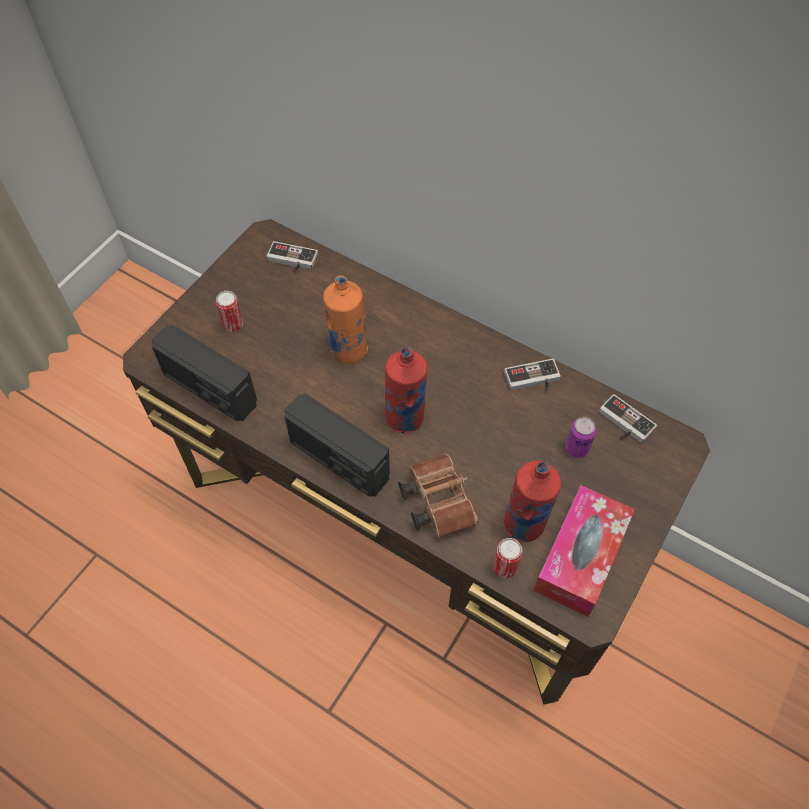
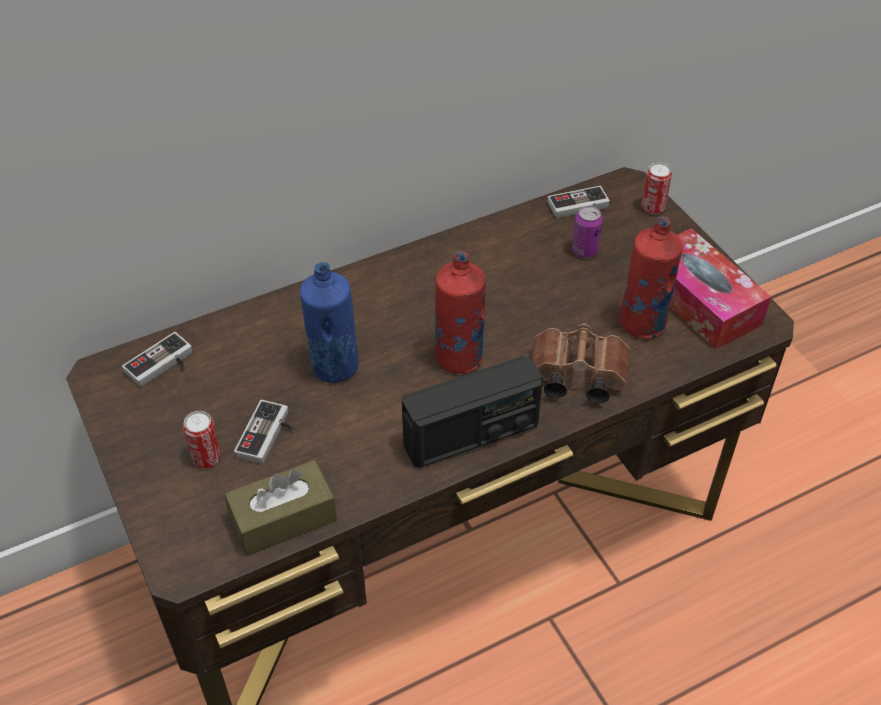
camera: 60 degrees left, 10 degrees down
radio [151,325,257,421] -> brown tissue box [224,460,337,556]
orange bottle [323,275,368,364] -> blue bottle [300,262,358,383]
can [493,538,523,579] -> can moved to [641,162,672,214]
game controller [504,359,561,391] -> game controller moved to [234,400,294,464]

